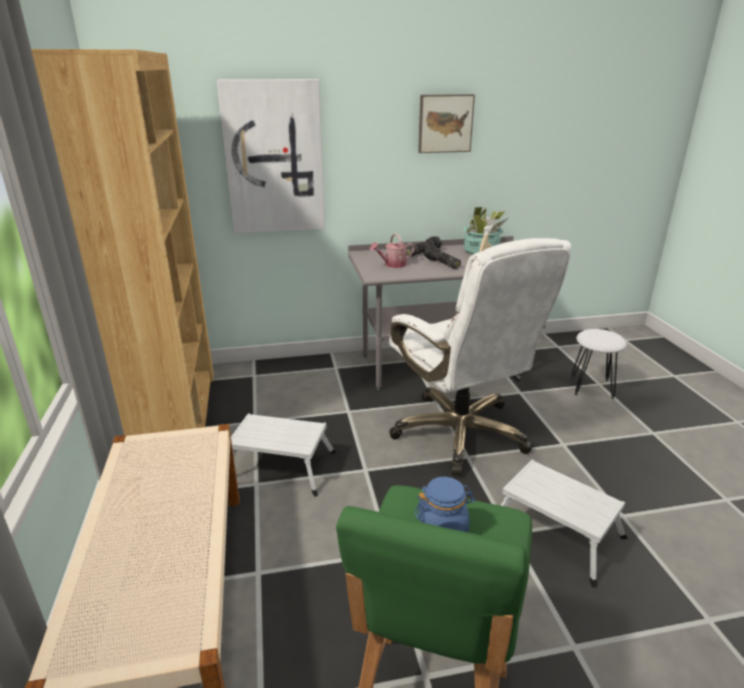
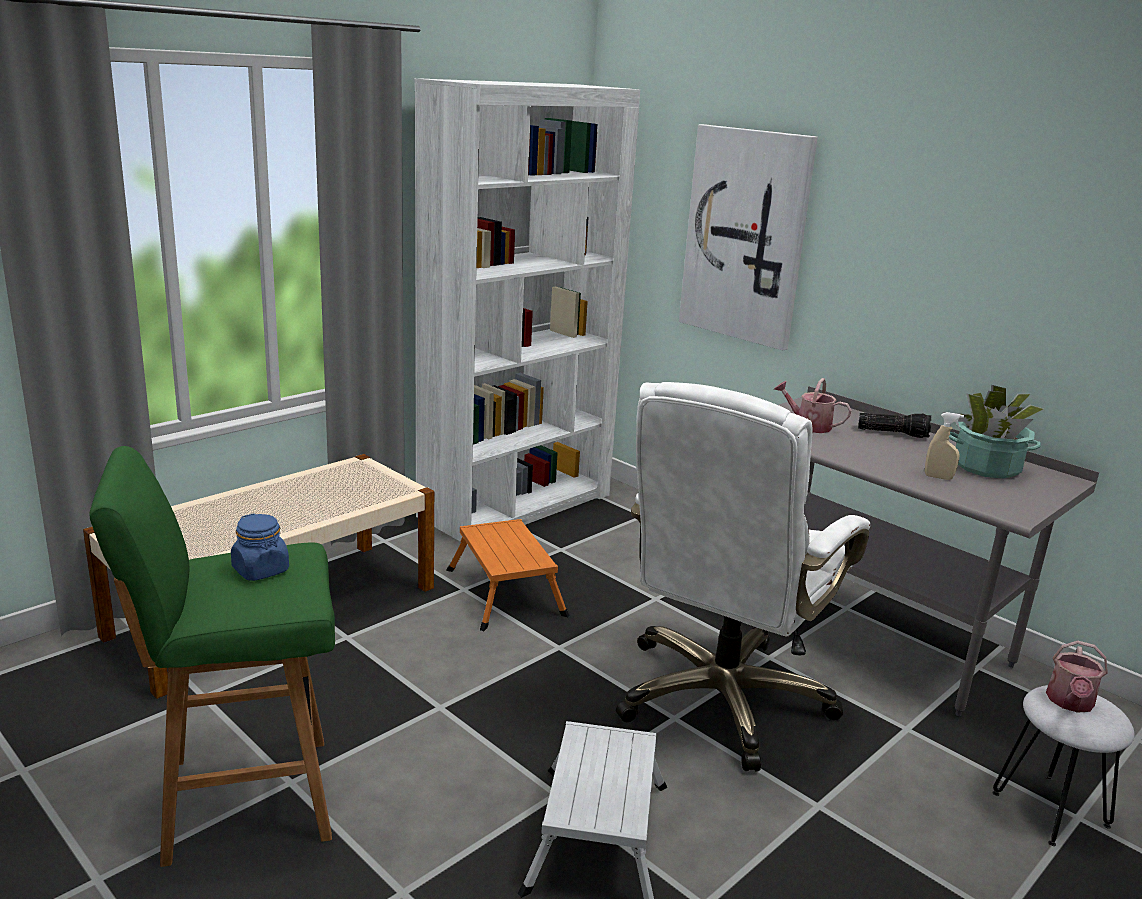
camera: 55 degrees right, 5 degrees down
brown bookcase [31,49,214,466] -> white bookcase [415,78,640,546]
white step ladder [231,413,336,497] -> orange step ladder [446,519,569,631]
picture [418,94,475,153] -> none
flashlight [424,245,461,269] -> none
none -> watering can [1046,641,1108,713]

